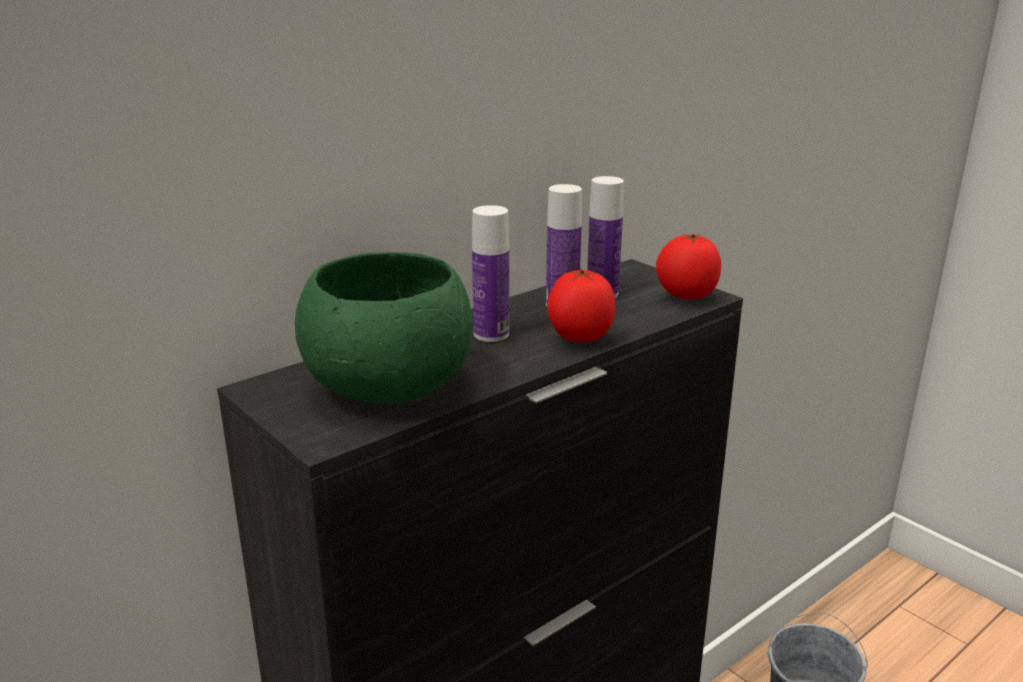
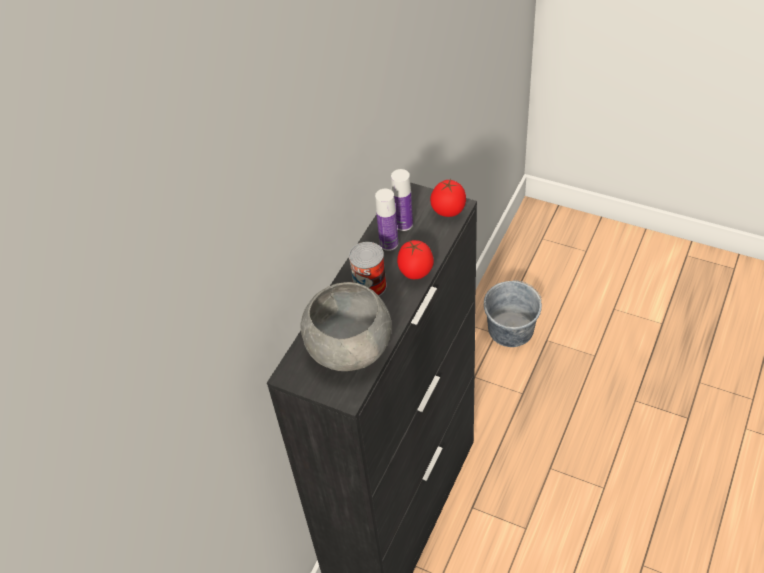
camera: 20 degrees left, 25 degrees up
green bowl [295,252,473,404] -> grey bowl [301,282,392,371]
bottle [472,205,509,342] -> can [349,242,387,296]

